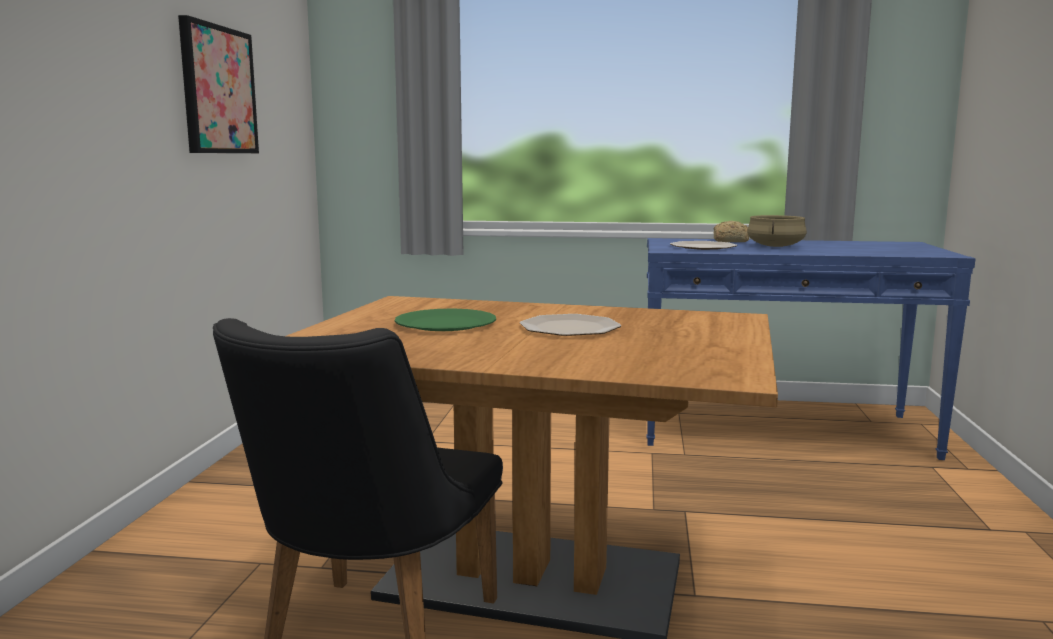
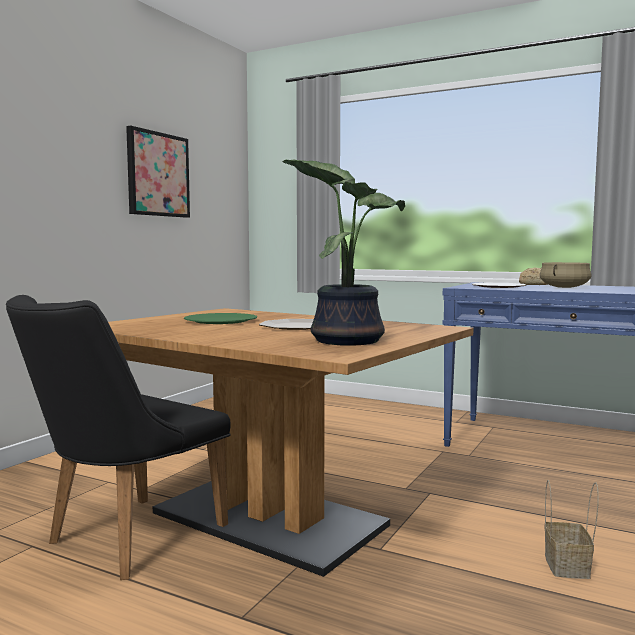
camera: 20 degrees right, 5 degrees down
none -> potted plant [282,159,405,346]
none -> basket [545,480,599,579]

